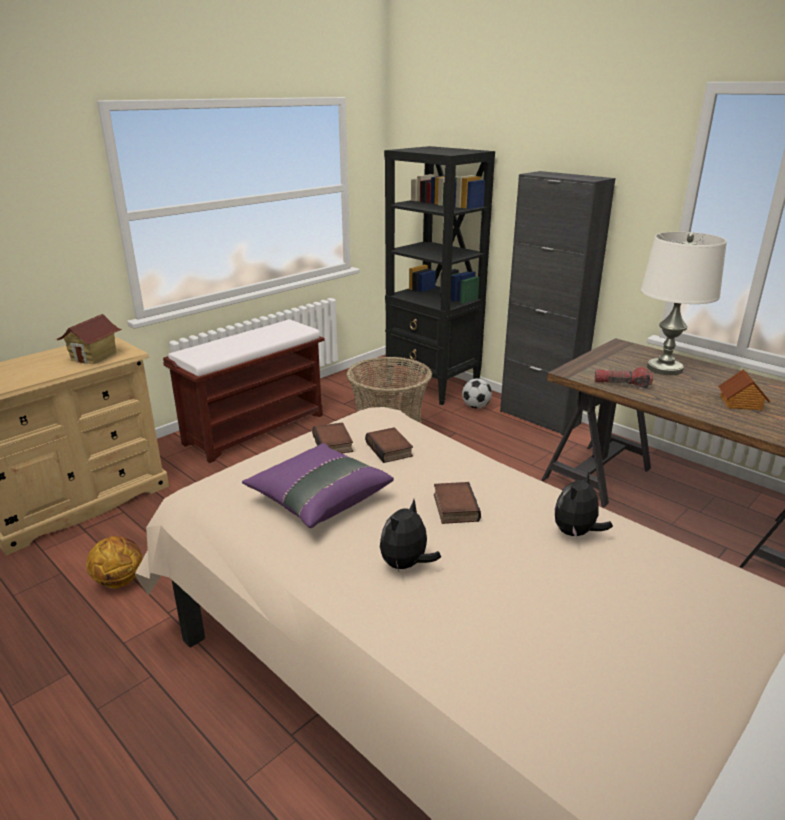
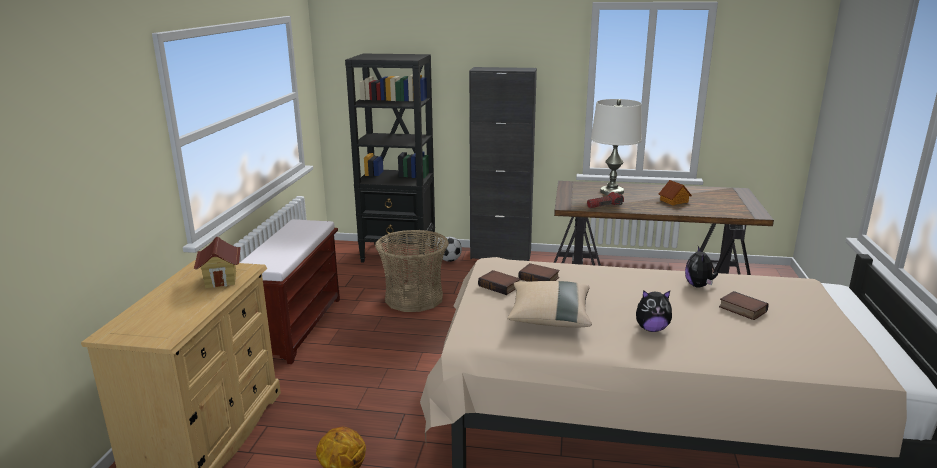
camera: 35 degrees left, 5 degrees down
purple pillow [242,443,394,528] -> beige pillow [507,281,592,328]
plush toy [380,499,441,571] -> plush toy turned 90 degrees counterclockwise [636,290,672,332]
book [434,482,481,524] -> book moved to [719,291,769,320]

